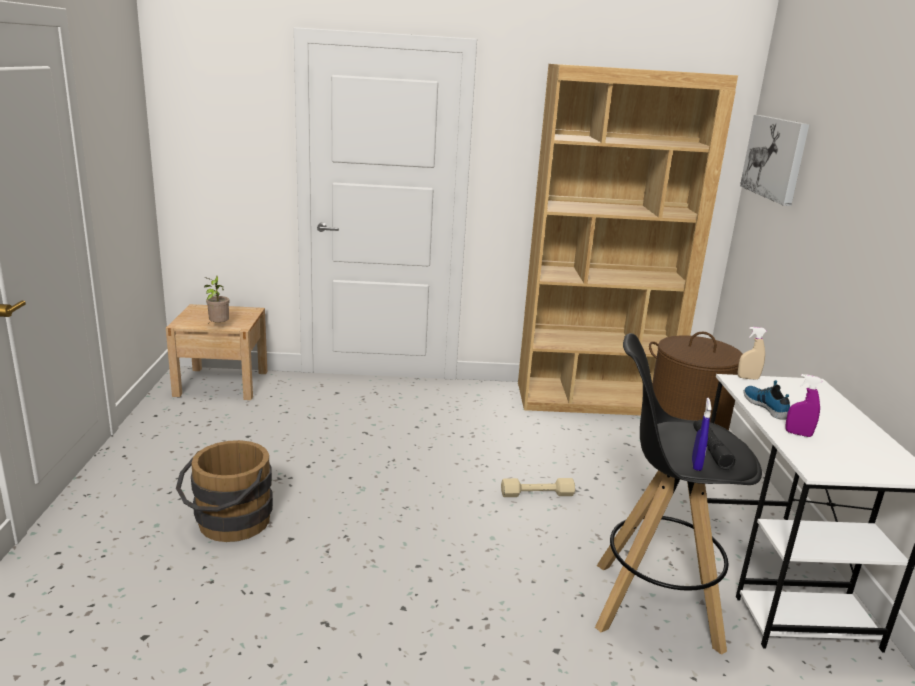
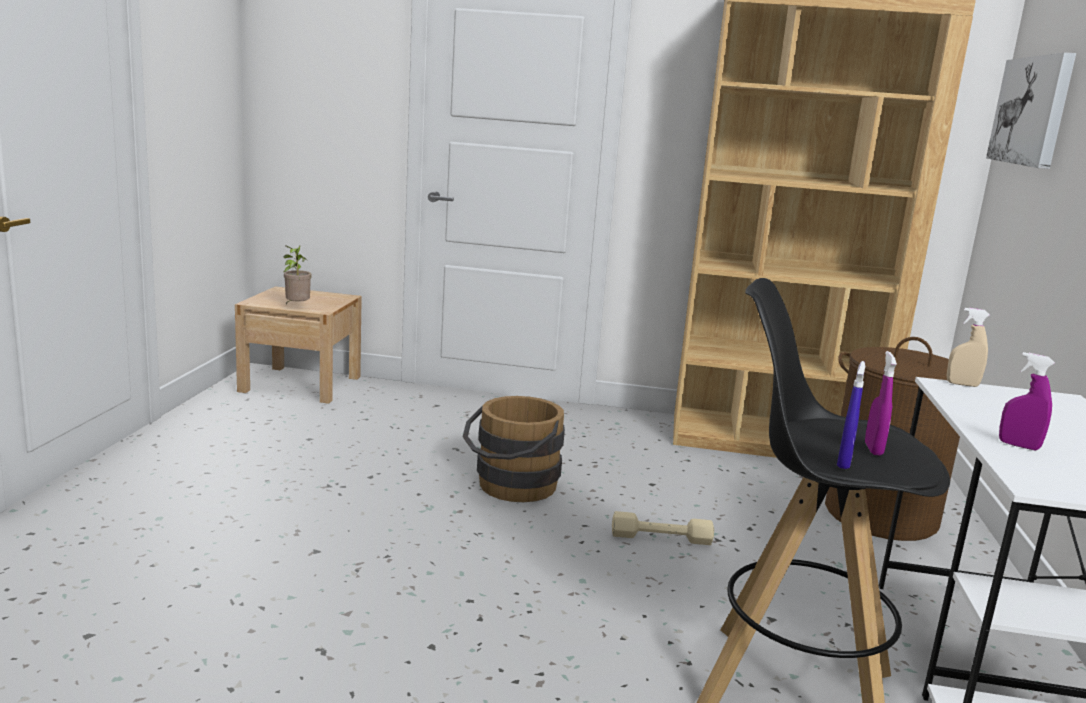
camera: 10 degrees right, 5 degrees down
brown bucket [176,440,273,542] -> brown bucket moved to [463,396,565,502]
black flashlight [693,420,736,470] -> purple spray bottle [865,351,897,456]
shoe [743,380,790,420] -> none

